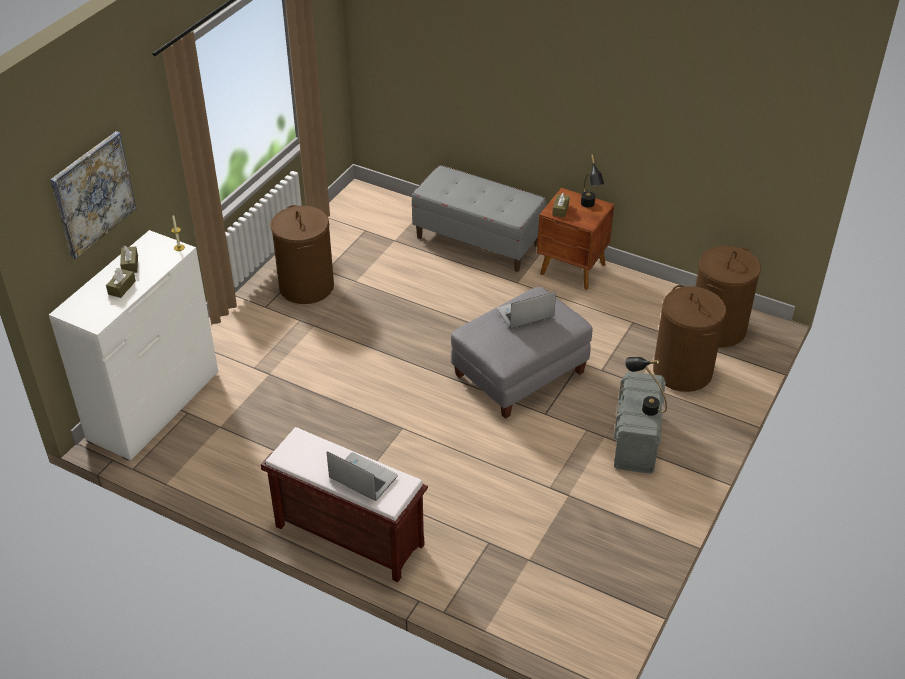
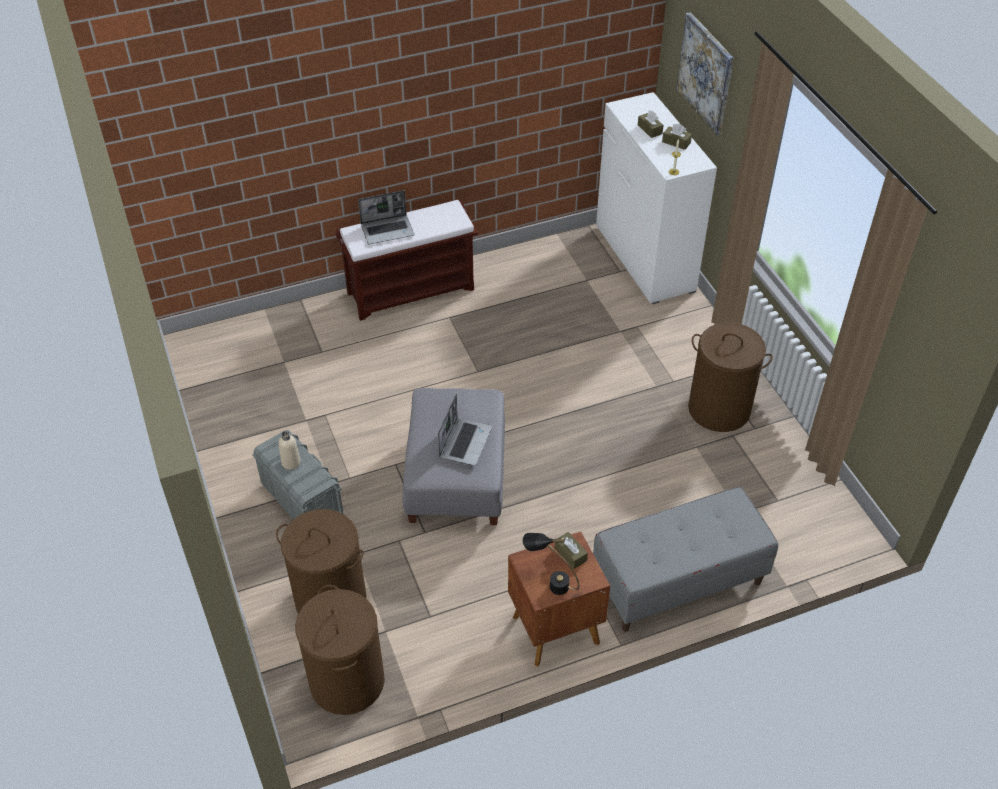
camera: 130 degrees right, 5 degrees up
black table lamp [625,357,667,416] -> beige bottle [278,431,301,470]

